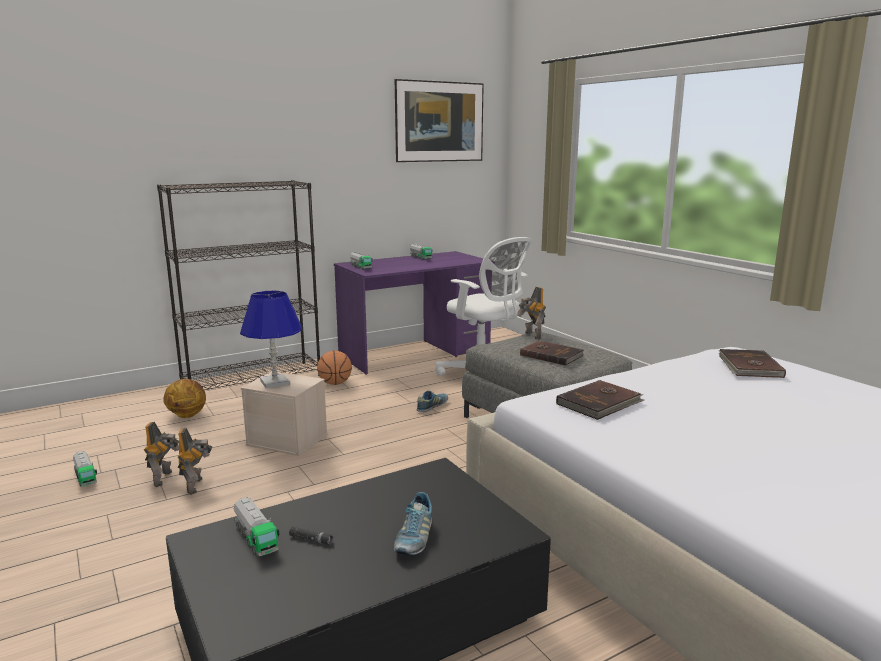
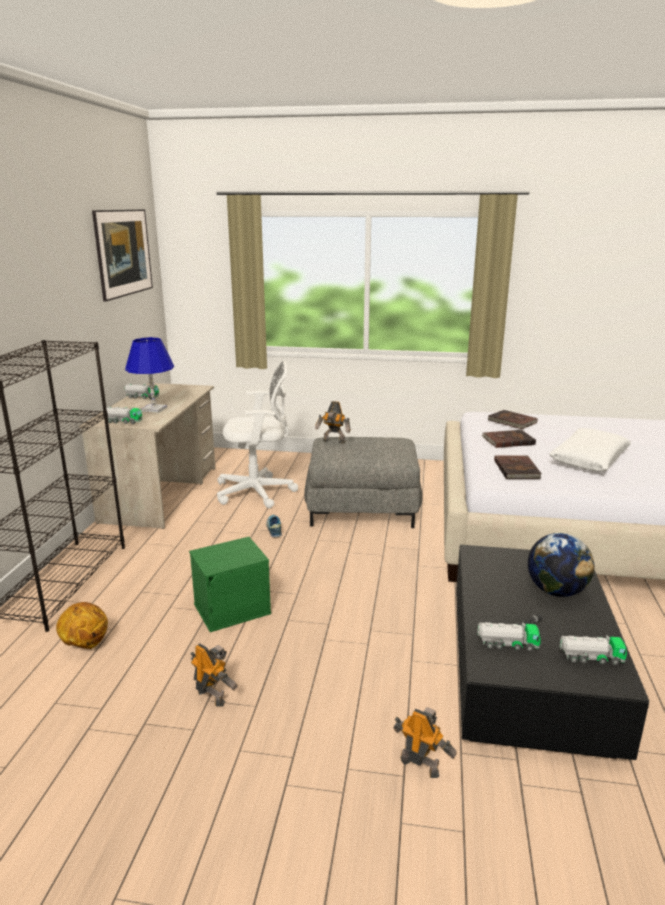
camera: 50 degrees left, 5 degrees up
toy truck [73,451,97,487] -> toy truck moved to [559,635,627,665]
toy robot [178,428,213,495] -> toy robot moved to [393,707,457,778]
blue table lamp [240,290,302,388] -> blue table lamp moved to [125,337,174,413]
beige storage box [241,372,327,456] -> green storage box [189,537,271,632]
basketball [317,350,352,385] -> none
purple desk [334,251,492,375] -> beige desk [79,383,215,529]
shoe [394,492,432,555] -> globe [528,533,594,597]
brown book [520,341,584,365] -> brown book moved to [482,430,536,448]
none -> white pillow [549,428,631,472]

